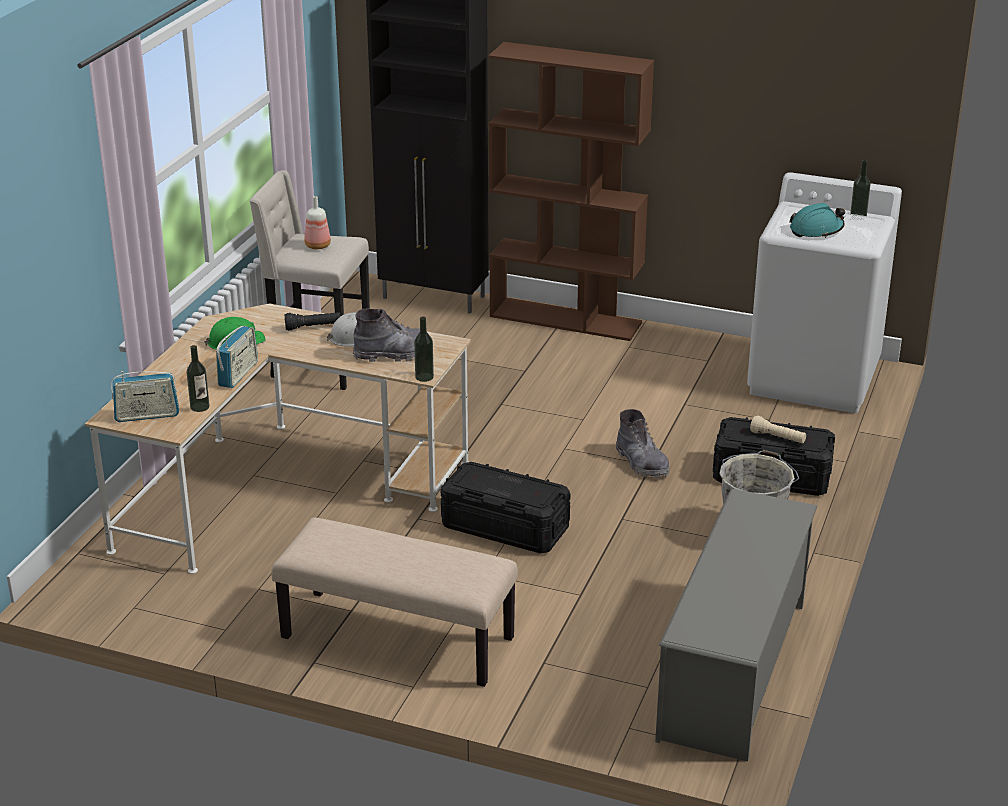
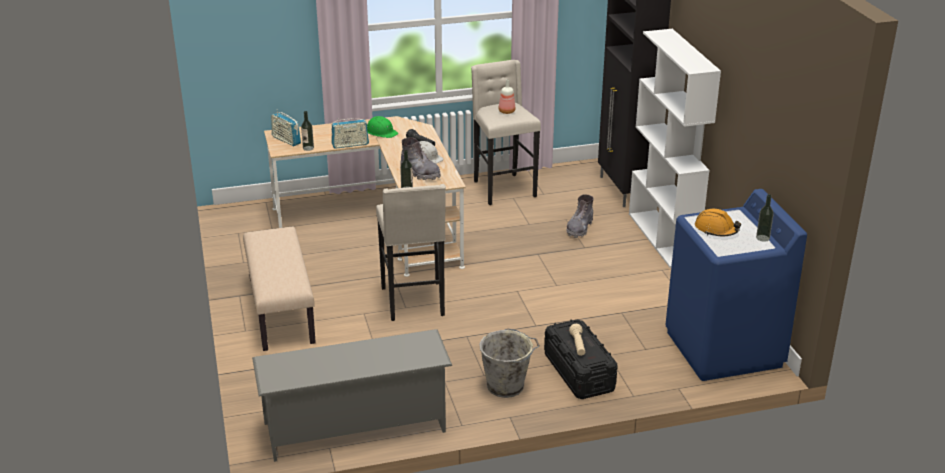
camera: 55 degrees right, 0 degrees up
black storage box [441,462,570,554] -> beige stool [376,184,446,321]
brown bookcase [488,42,654,341] -> white bookcase [629,29,721,268]
grey boot [616,409,669,478] -> grey boot moved to [566,194,594,238]
white washing machine [747,172,902,413] -> blue washing machine [665,189,807,381]
turquoise hard hat [789,203,845,238] -> orange hard hat [695,209,741,236]

